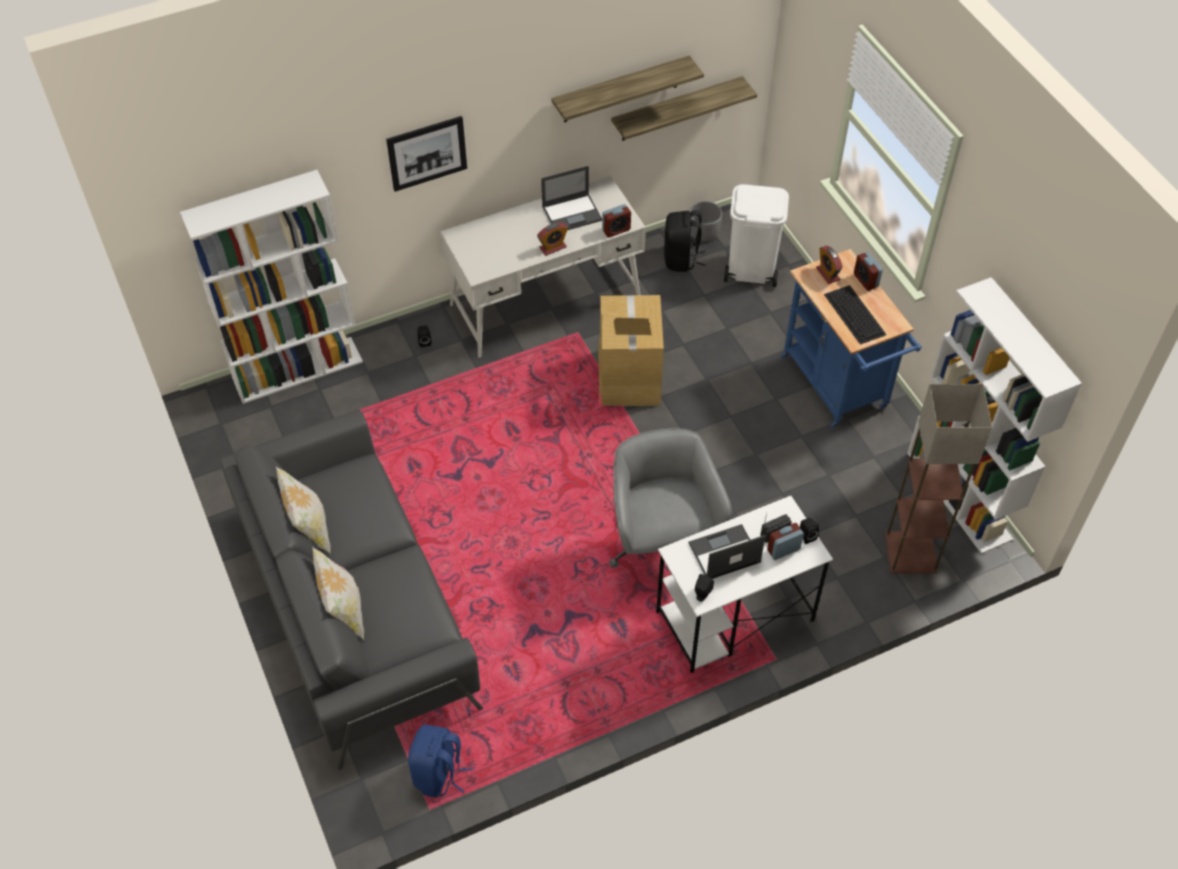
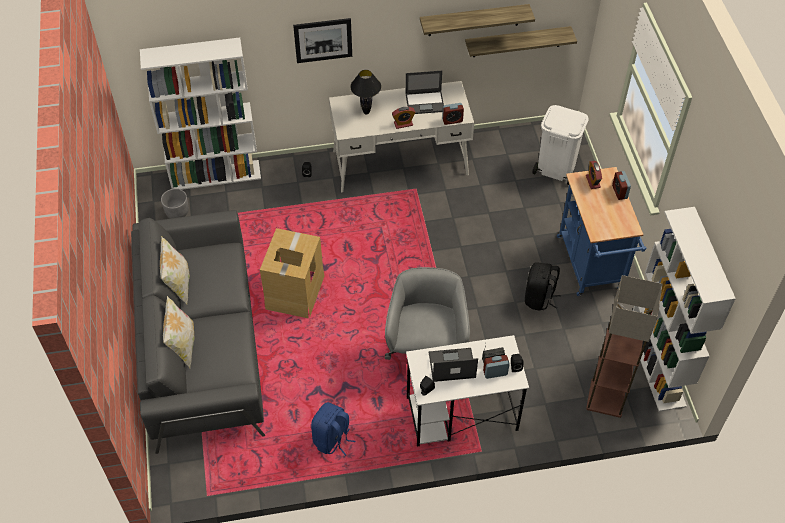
camera: 15 degrees right, 0 degrees up
blue backpack [408,724,472,797] -> blue backpack moved to [311,402,355,456]
cardboard box [598,295,664,406] -> cardboard box moved to [260,228,325,318]
black backpack [664,210,705,272] -> black backpack moved to [525,262,560,311]
grey planter [689,201,722,241] -> grey planter moved to [161,189,189,219]
keyboard [824,285,887,344] -> none
none -> black table lamp [350,70,381,114]

